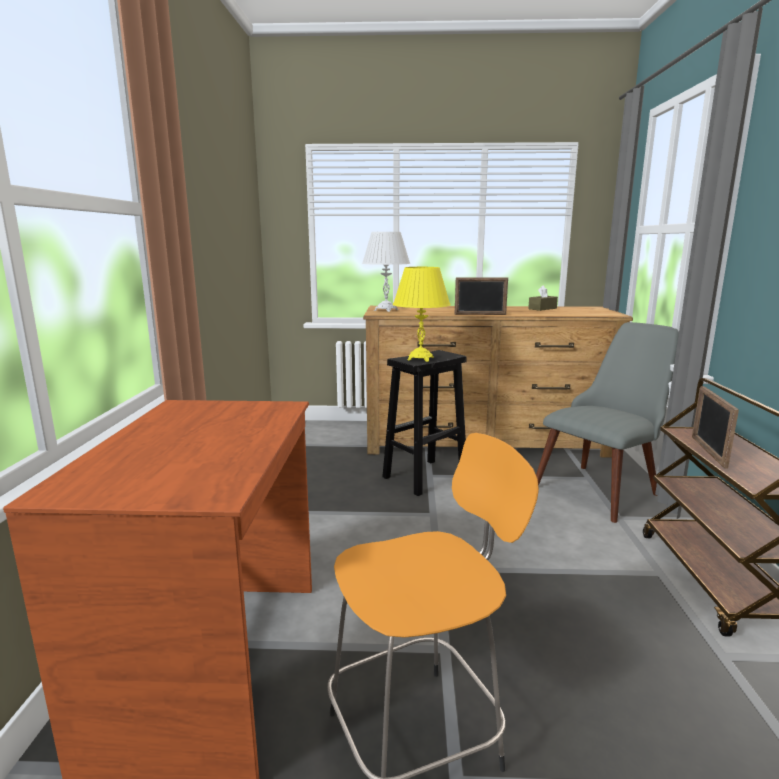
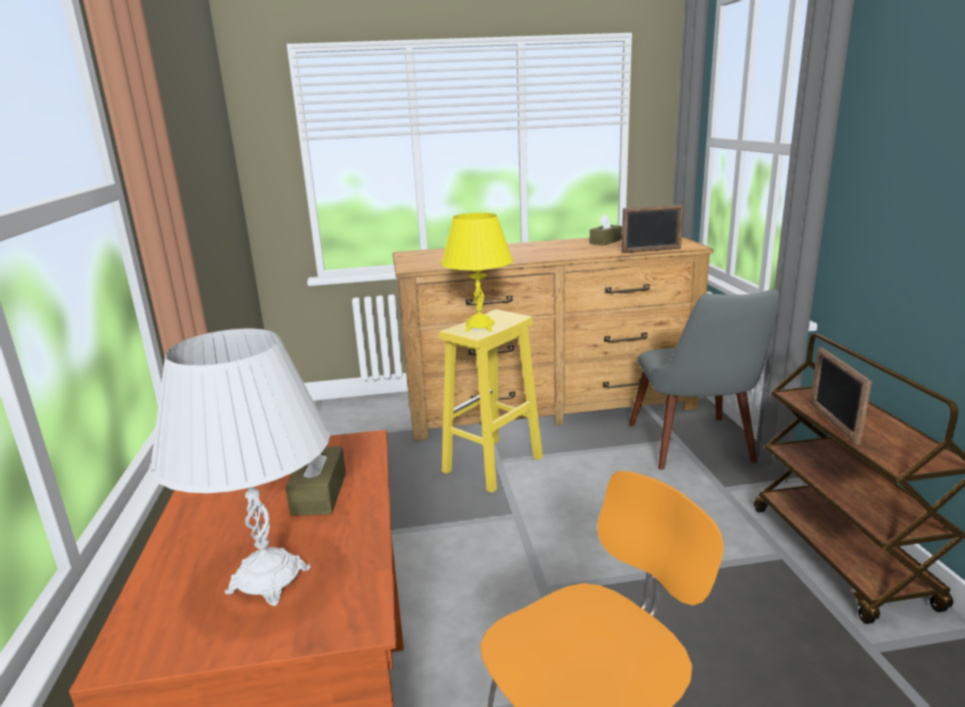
camera: 10 degrees left, 5 degrees up
white table lamp [362,232,410,312] -> white table lamp moved to [149,329,330,606]
black stool [382,350,467,496] -> yellow stool [439,309,543,493]
picture frame [455,277,508,315] -> picture frame moved to [622,204,684,253]
grey chair [536,322,679,523] -> grey chair turned 135 degrees clockwise [629,289,780,470]
none -> brown tissue box [286,446,346,516]

